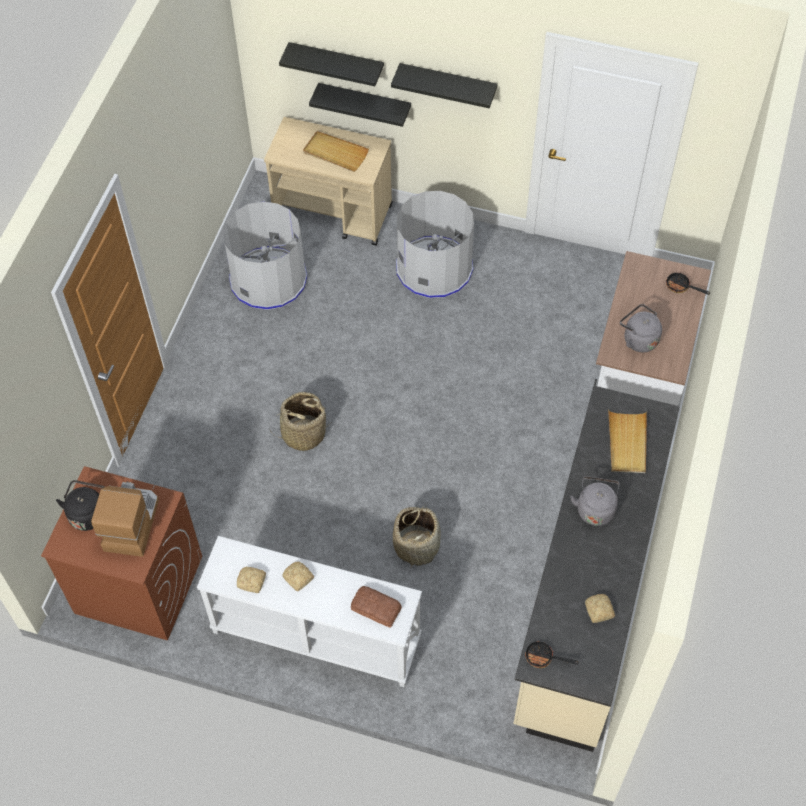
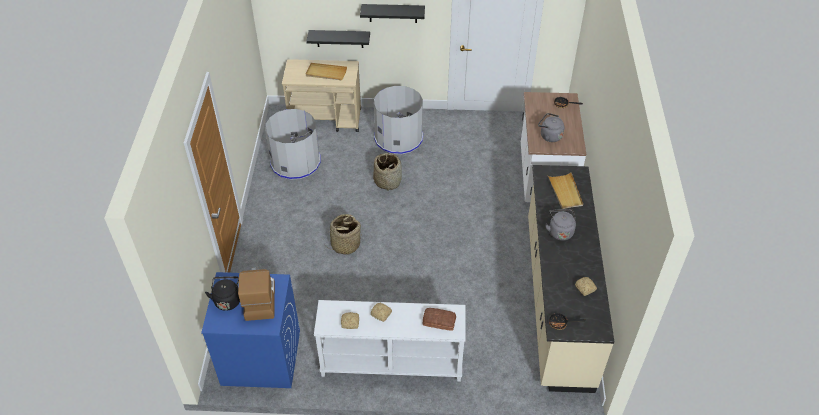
camera: 15 degrees left, 10 degrees down
brown washing machine [41,466,202,641] -> blue washing machine [201,272,300,388]
black shelf [279,42,384,86] -> none
basket [393,504,441,568] -> basket moved to [373,153,402,190]

